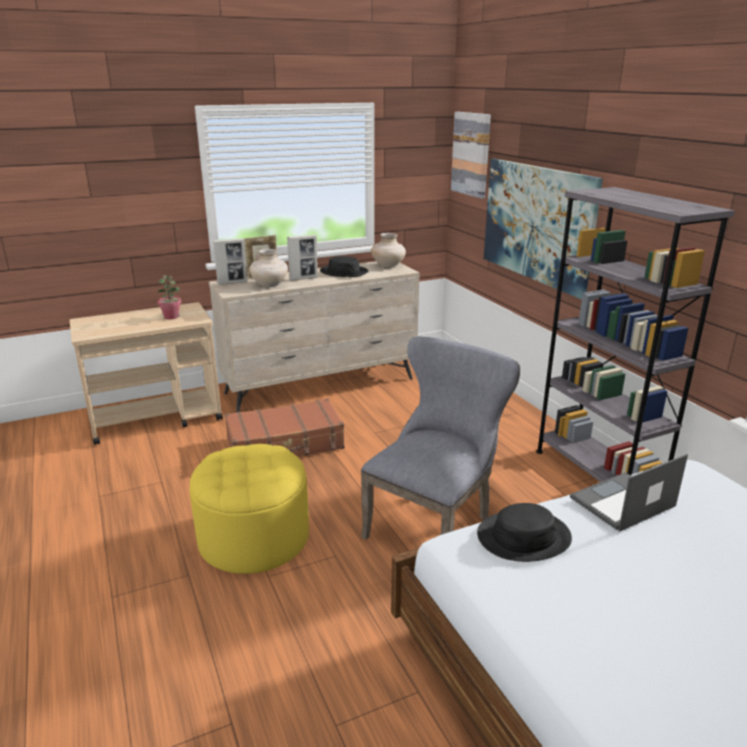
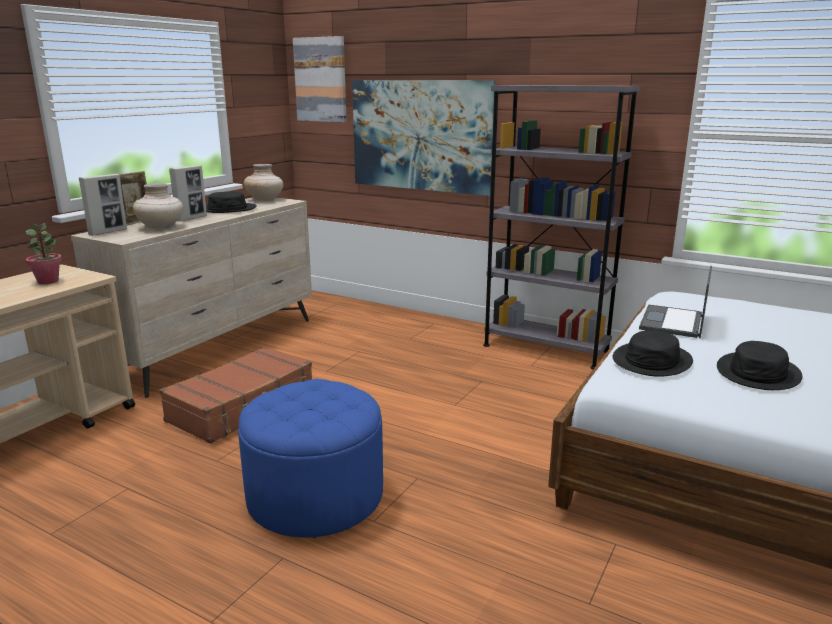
camera: 35 degrees left, 5 degrees down
yellow ottoman [190,444,309,574] -> blue ottoman [238,379,383,538]
grey chair [361,337,520,539] -> none
none -> black hat [717,341,802,390]

